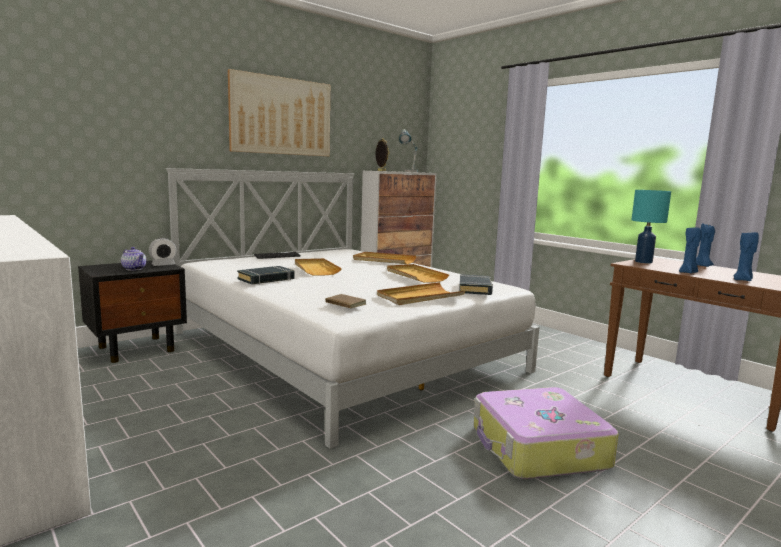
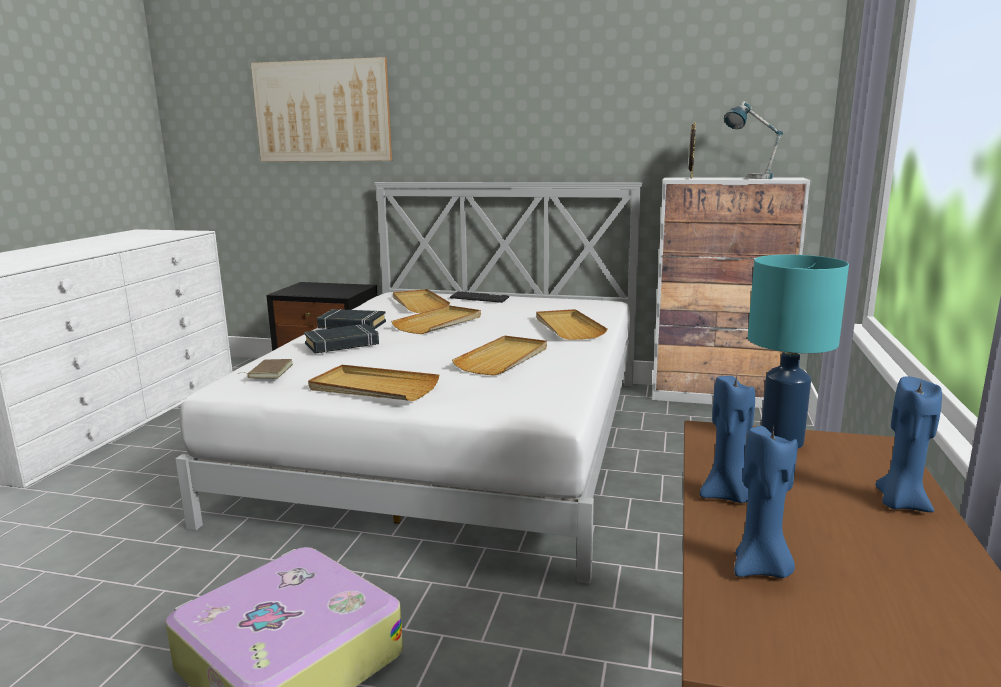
camera: 55 degrees right, 5 degrees up
teapot [121,247,146,271] -> none
alarm clock [149,238,176,266] -> none
picture [228,69,330,156] -> picture moved to [251,57,392,162]
black book [459,274,493,295] -> black book moved to [304,324,379,353]
none -> beige tray [393,289,450,313]

